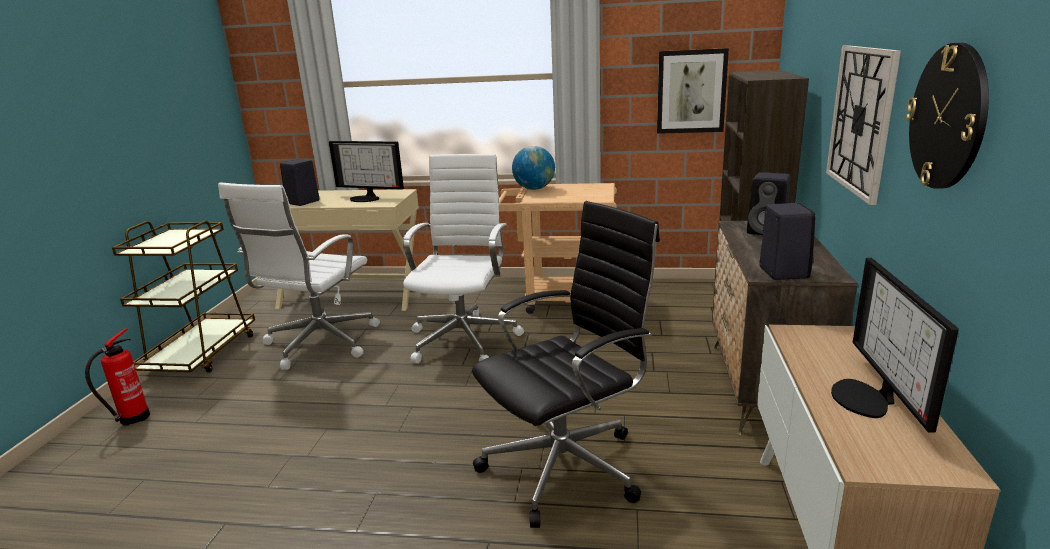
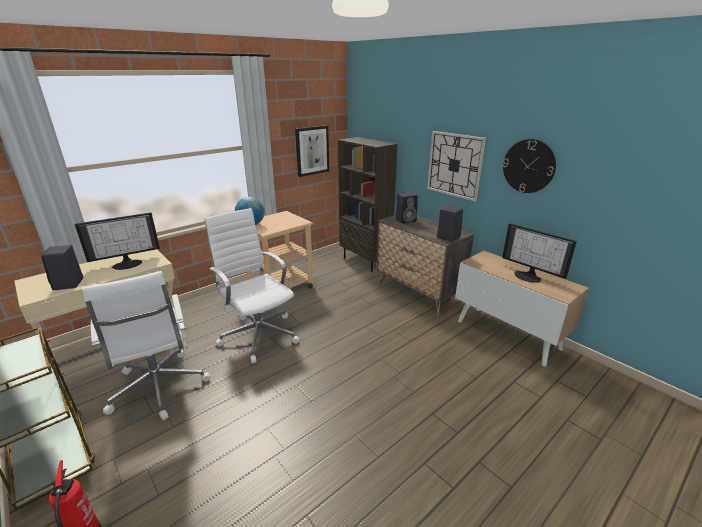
camera: 50 degrees left, 5 degrees up
black office chair [472,201,660,528] -> none

